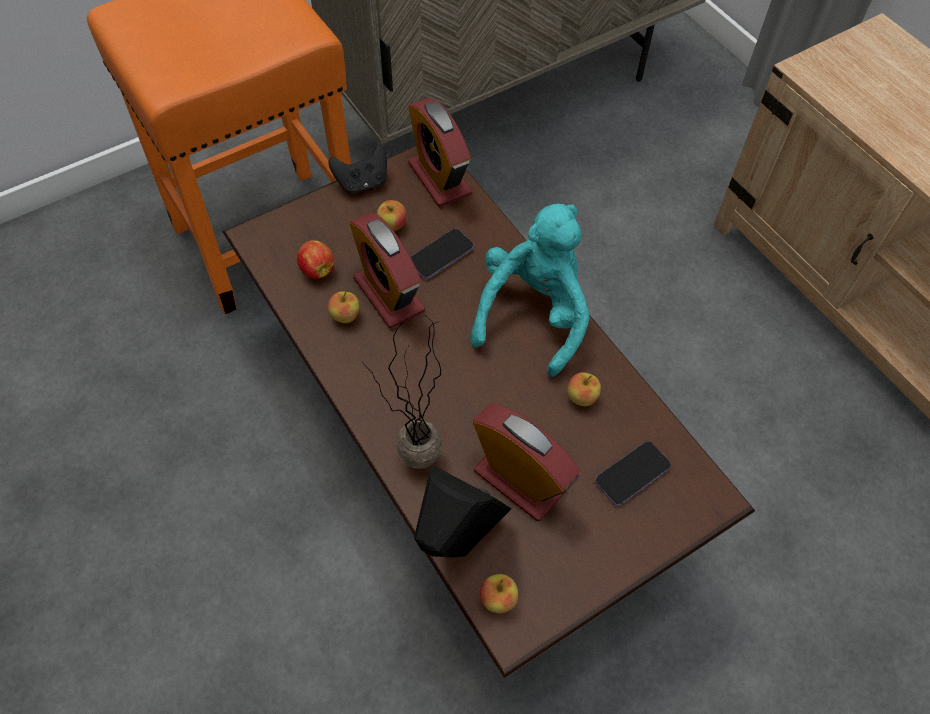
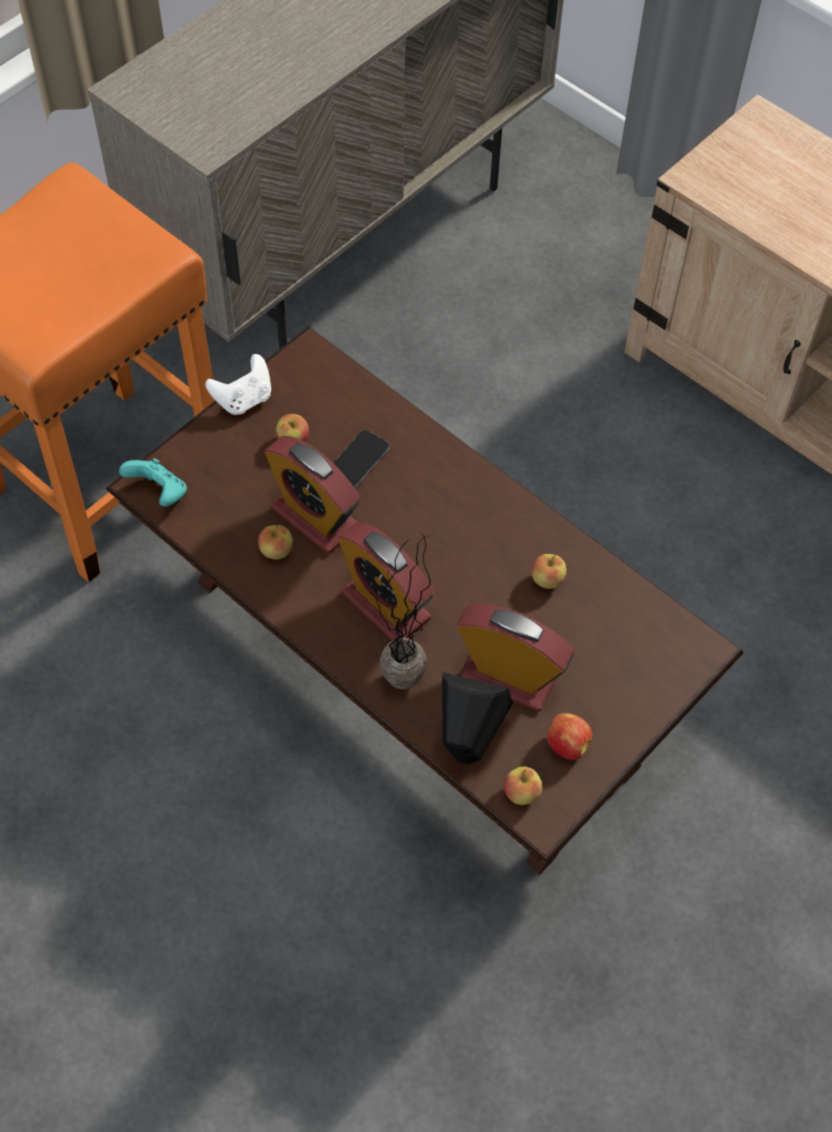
camera: 15 degrees left, 0 degrees up
apple [297,240,334,279] -> apple moved to [547,713,592,760]
black game controller [328,144,387,193] -> white game controller [205,354,271,415]
alarm clock [408,98,472,207] -> alarm clock moved to [338,521,434,641]
turquoise plush toy [470,203,590,377] -> none
phone [595,441,671,506] -> none
none -> turquoise game controller [119,458,187,507]

